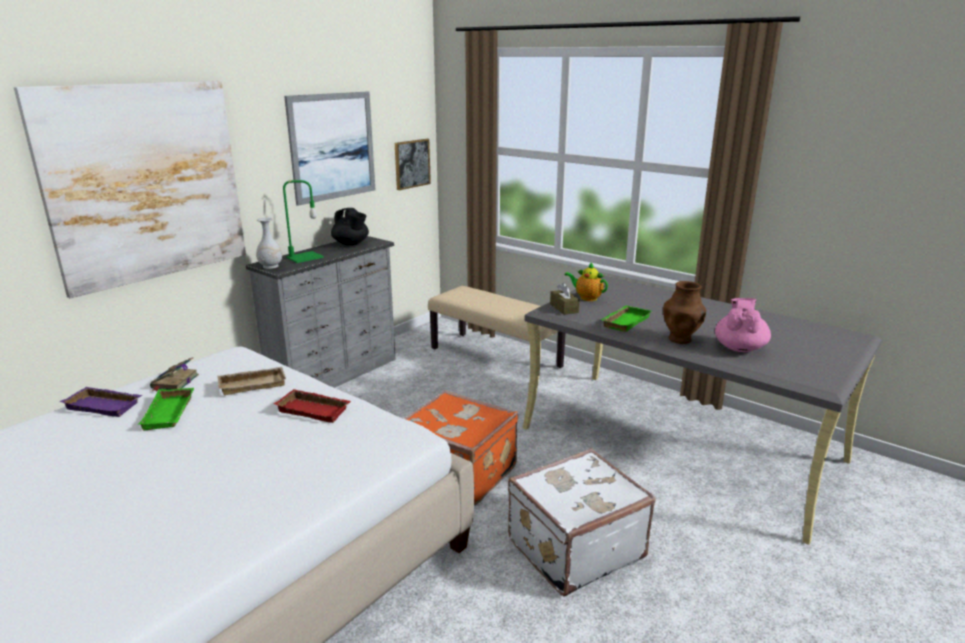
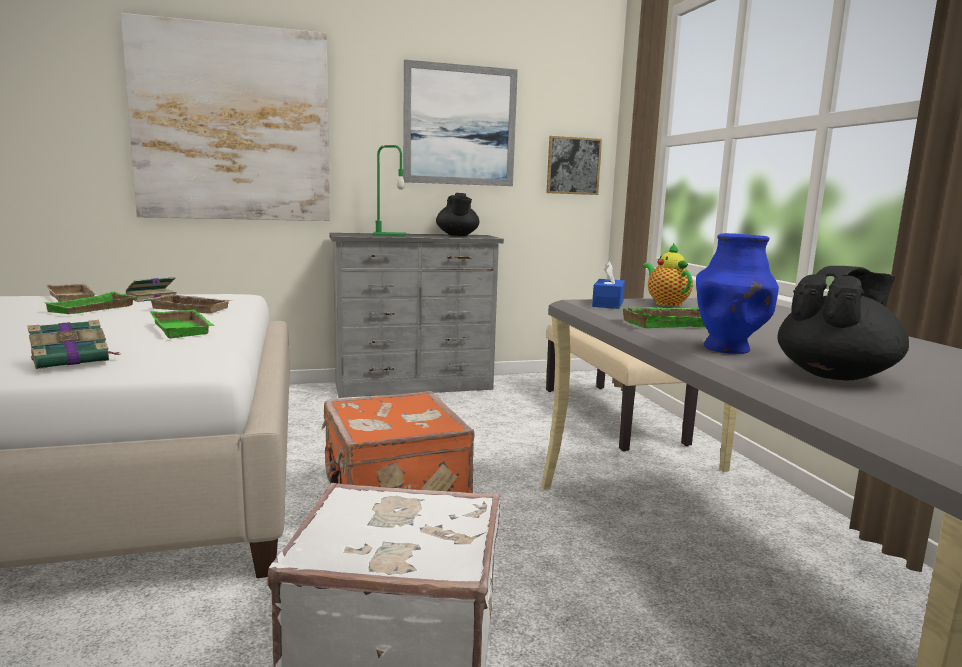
camera: 35 degrees right, 10 degrees down
purple tray [60,387,143,417] -> beige tray [46,284,99,302]
white vase [256,218,282,269] -> none
red tray [274,389,351,423] -> green tray [150,310,215,339]
brown tissue box [550,283,580,315] -> blue tissue box [592,261,625,309]
brown vase [663,281,706,344] -> blue vase [696,233,779,354]
pink teapot [715,298,771,352] -> black teapot [777,266,909,380]
none -> book [28,320,120,369]

